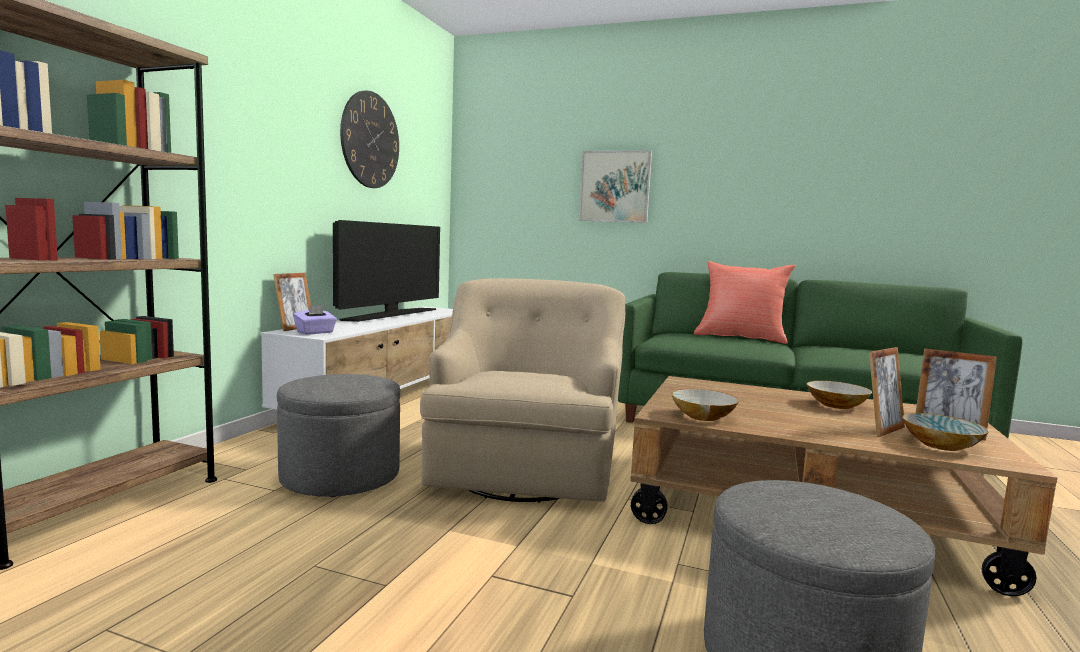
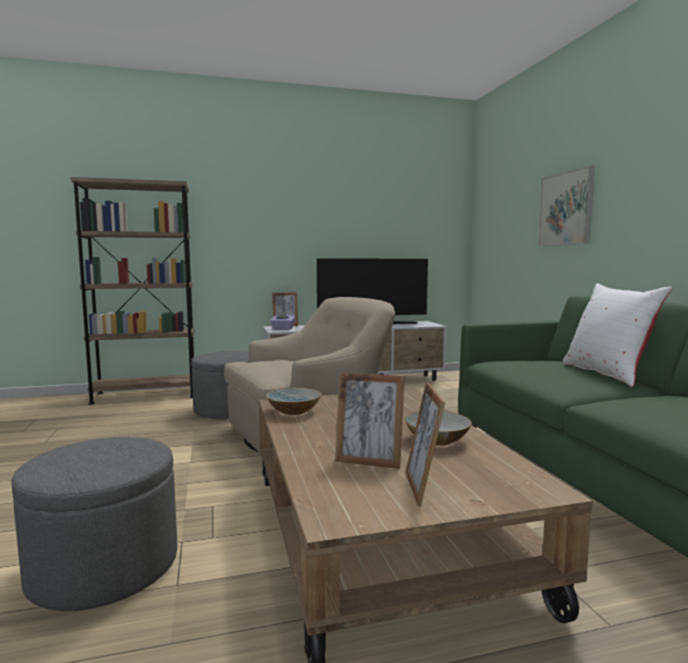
camera: 55 degrees right, 0 degrees up
wall clock [340,91,399,188] -> none
red pillow [694,261,795,344] -> white pillow [563,283,673,387]
bowl [902,413,989,451] -> none

